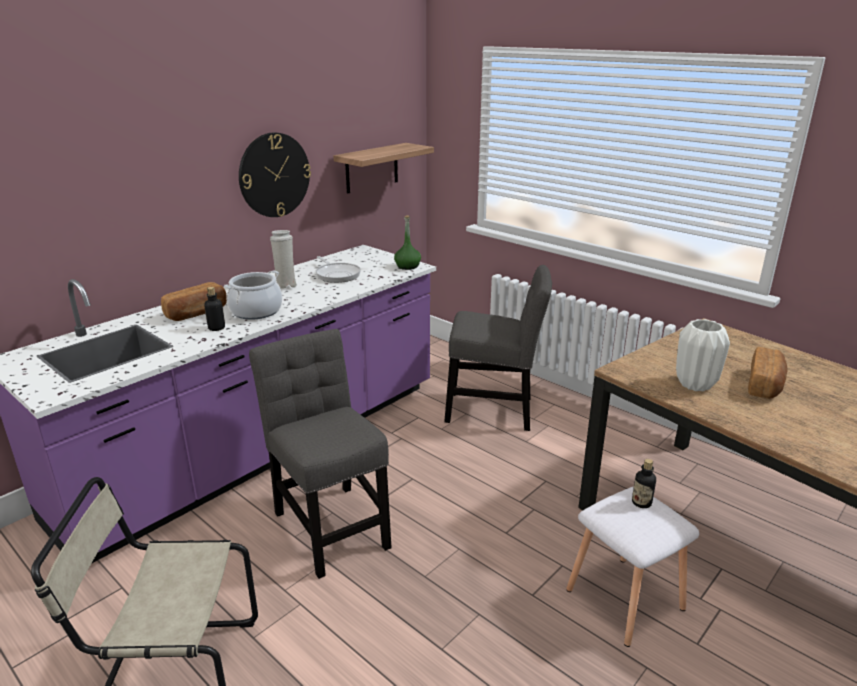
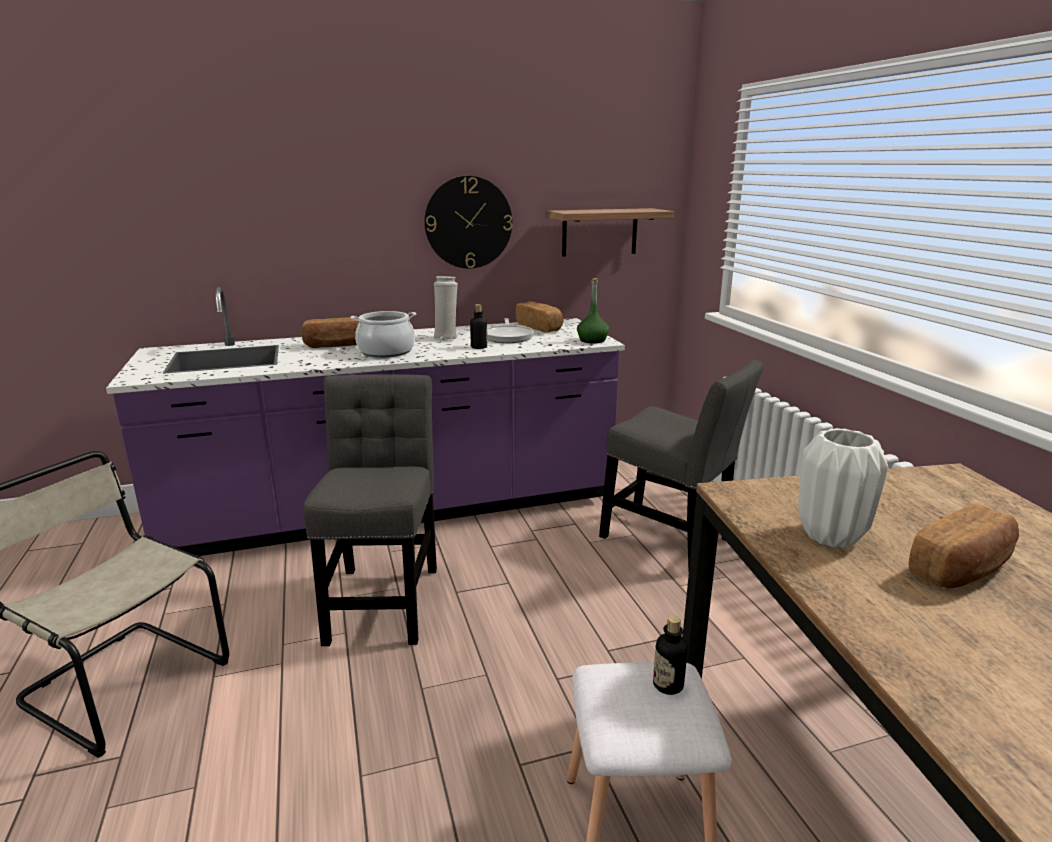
camera: 30 degrees right, 5 degrees down
bottle [204,287,225,331] -> bottle moved to [470,304,487,349]
none -> bread [516,301,564,333]

